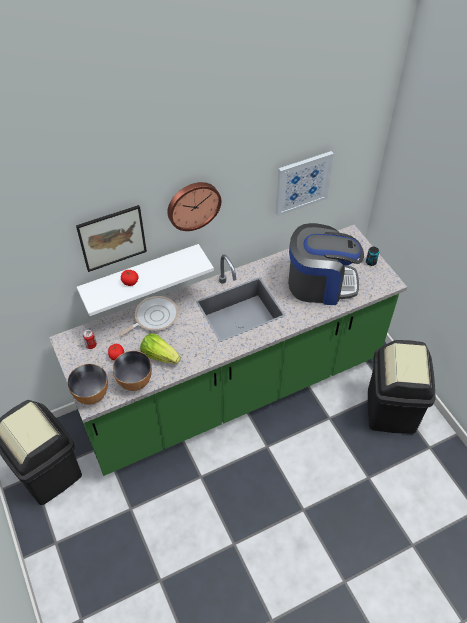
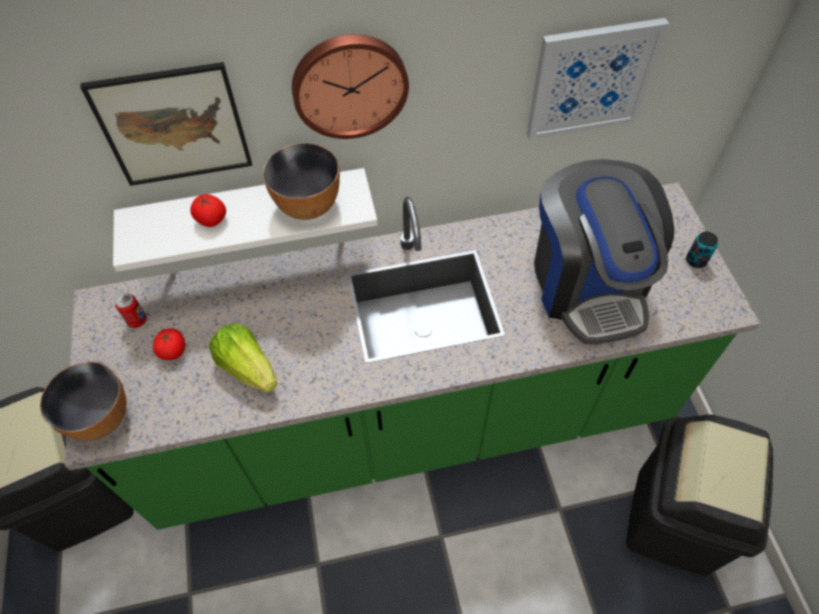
camera: 15 degrees right, 5 degrees up
bowl [112,351,152,391] -> bowl moved to [263,143,340,220]
frying pan [119,296,178,336] -> none
coffee machine [288,223,364,305] -> coffee machine turned 60 degrees clockwise [534,159,674,344]

